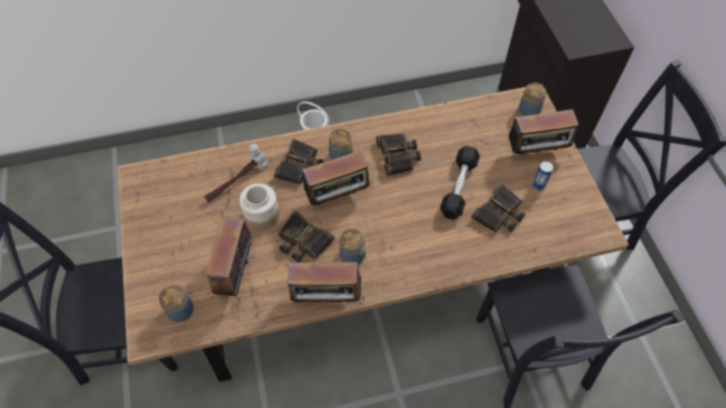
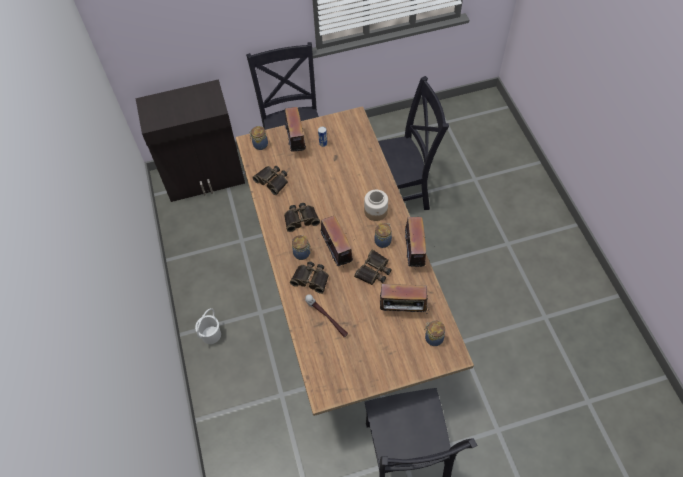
camera: 90 degrees left, 0 degrees up
jar [239,183,279,230] -> jar moved to [364,190,388,221]
black dumbbell [440,146,480,220] -> none
binoculars [471,183,525,233] -> binoculars moved to [252,166,288,195]

